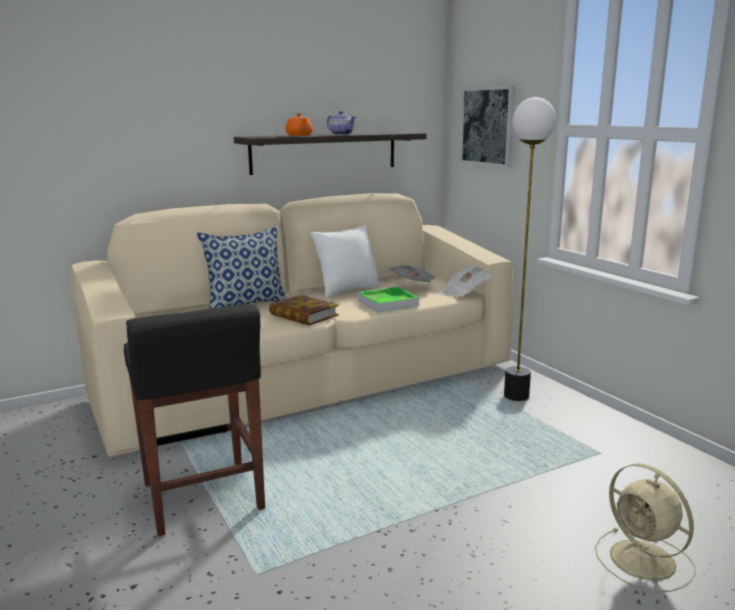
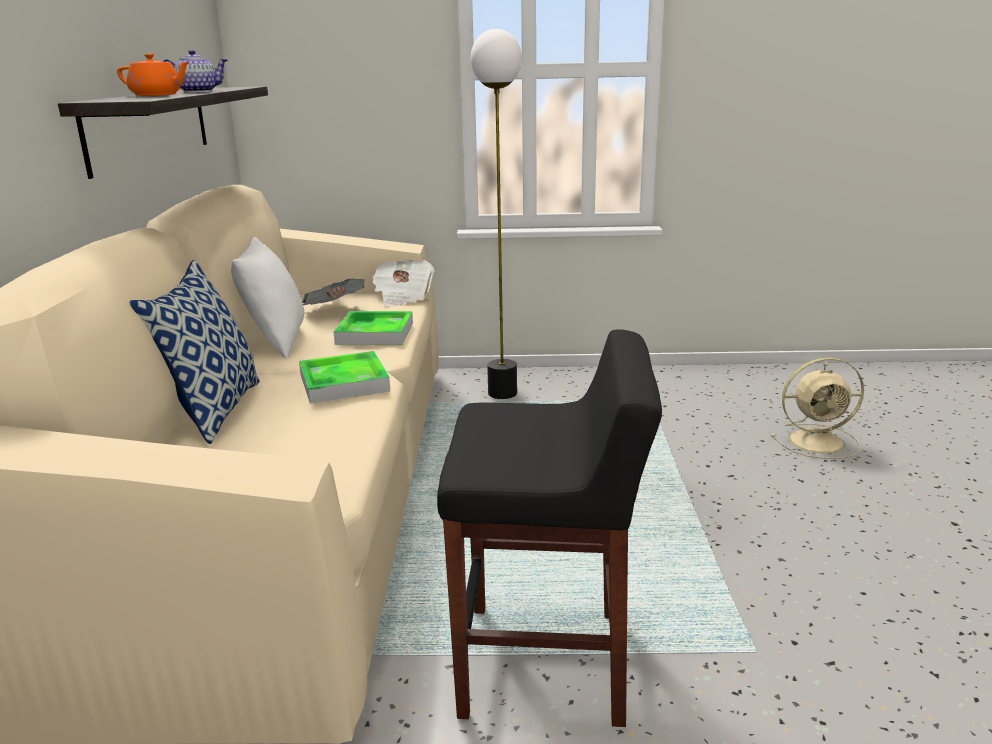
camera: 60 degrees left, 5 degrees up
book [269,295,339,325] -> tray [299,351,390,403]
picture [460,86,516,167] -> none

